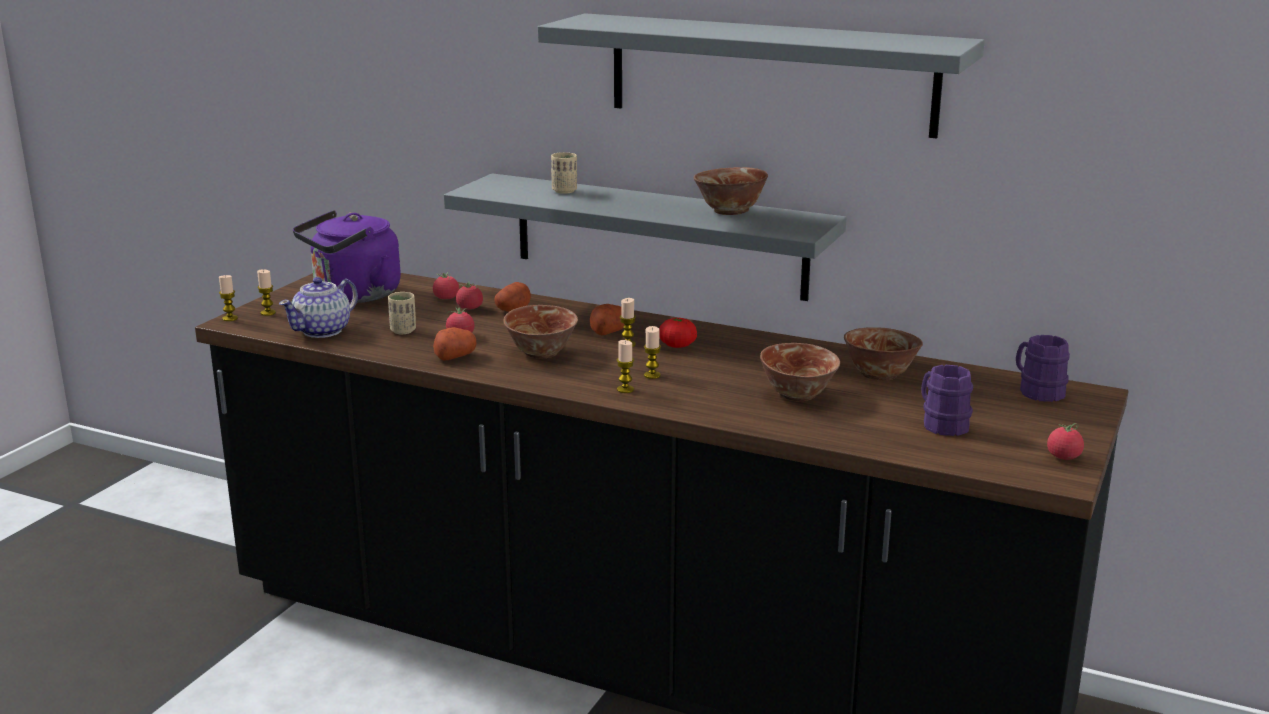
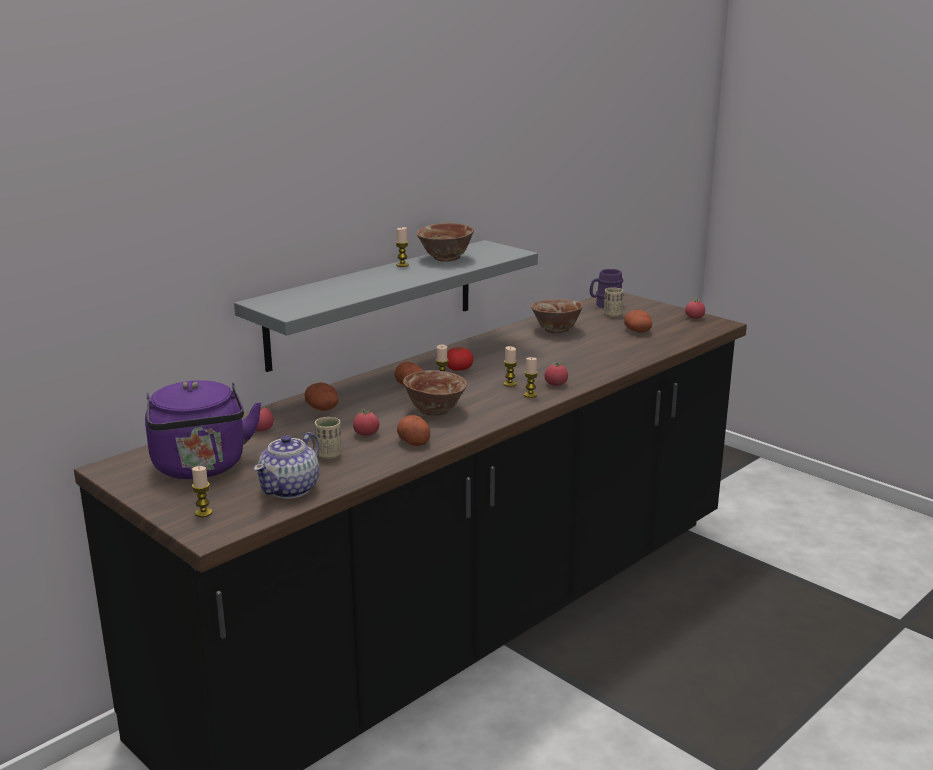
camera: 70 degrees left, 0 degrees up
candle [219,275,238,321] -> candle moved to [395,227,409,267]
teapot [279,277,358,338] -> teapot turned 60 degrees clockwise [254,432,319,499]
tomato [456,282,483,310] -> tomato moved to [544,361,568,386]
grey shelf [538,13,985,139] -> none
beige cup [551,152,577,194] -> beige cup moved to [604,287,623,317]
bowl [760,343,840,401] -> none
purple mug [921,365,973,436] -> potato [624,310,652,333]

